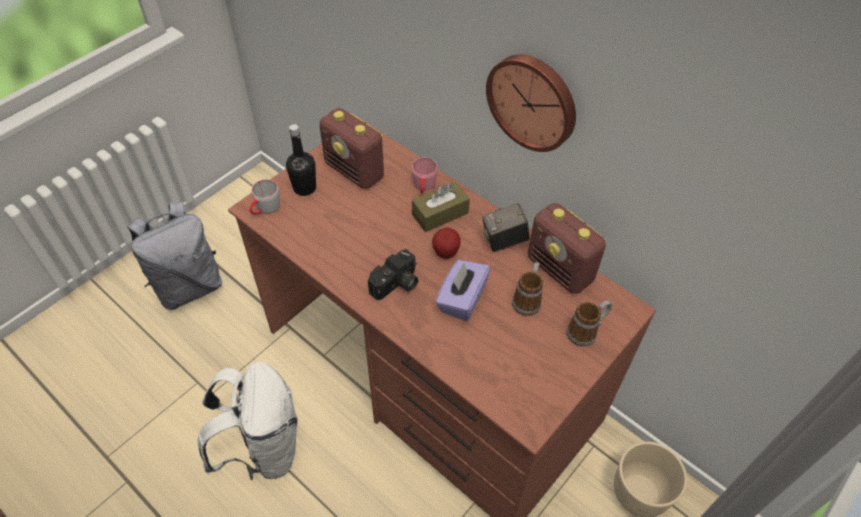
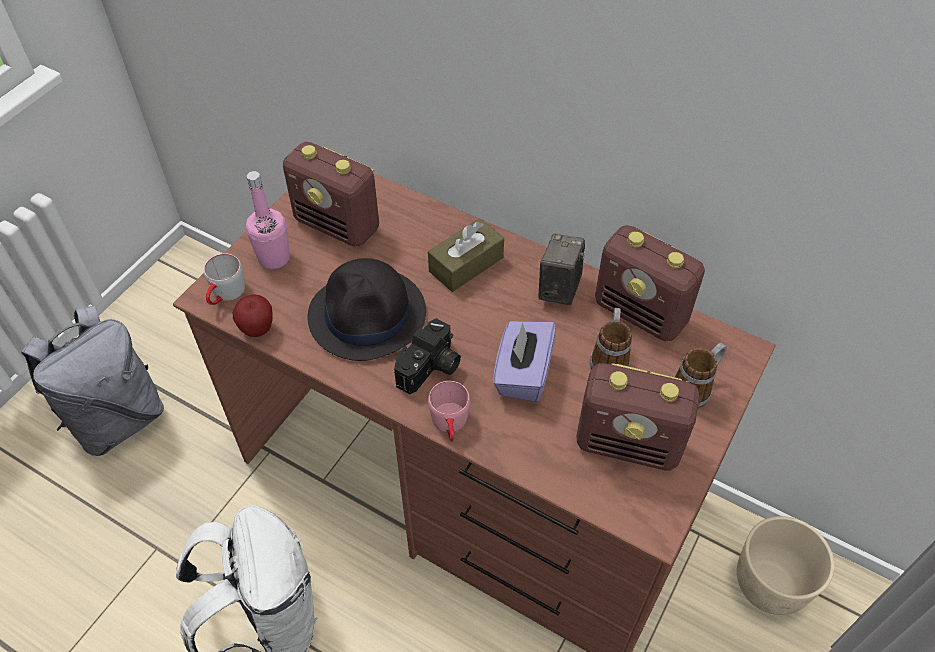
camera: 10 degrees left, 0 degrees up
black bottle [286,124,316,196] -> pink bottle [246,171,290,269]
pink mug [411,157,438,194] -> pink mug moved to [428,381,470,442]
apple [432,228,461,259] -> apple moved to [233,294,273,337]
camera [482,203,530,252] -> camera turned 135 degrees clockwise [539,234,585,305]
wall clock [486,55,576,152] -> none
none -> black hat [308,258,426,361]
none -> radio [577,363,699,471]

